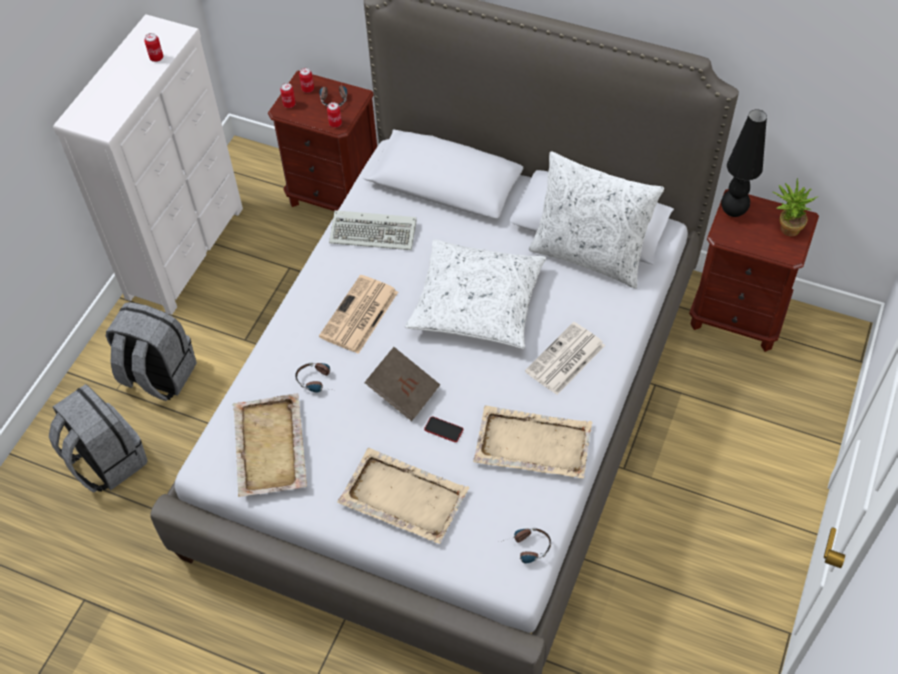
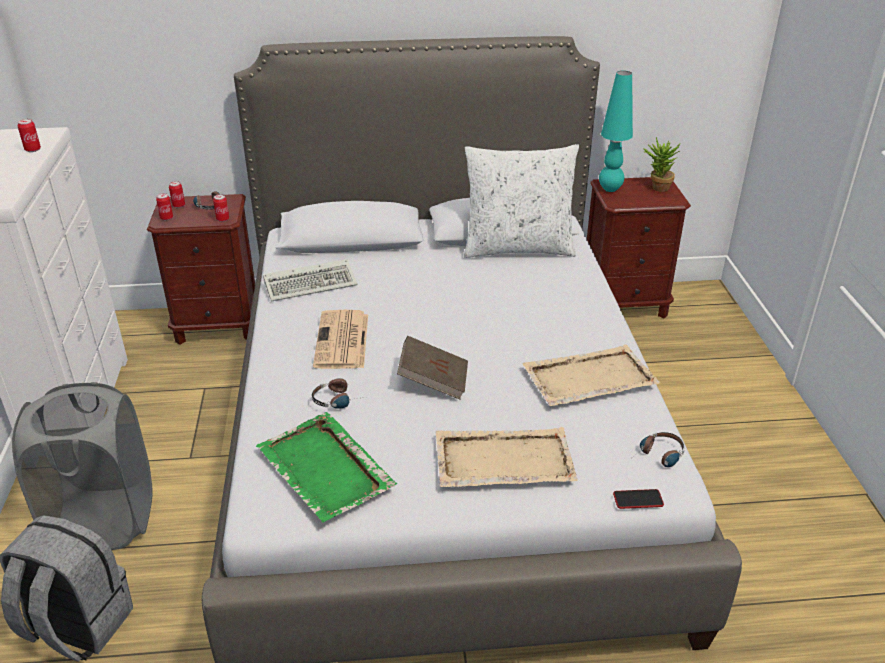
camera: 30 degrees left, 20 degrees down
grey backpack [106,302,197,401] -> grey laundry basket [12,382,152,550]
beige tray [232,393,307,497] -> green tray [256,412,397,523]
white pillow [405,239,546,349] -> none
phone [424,416,463,442] -> phone moved to [613,489,664,509]
newspaper [525,322,605,395] -> none
black table lamp [721,109,767,217] -> turquoise table lamp [599,71,633,192]

